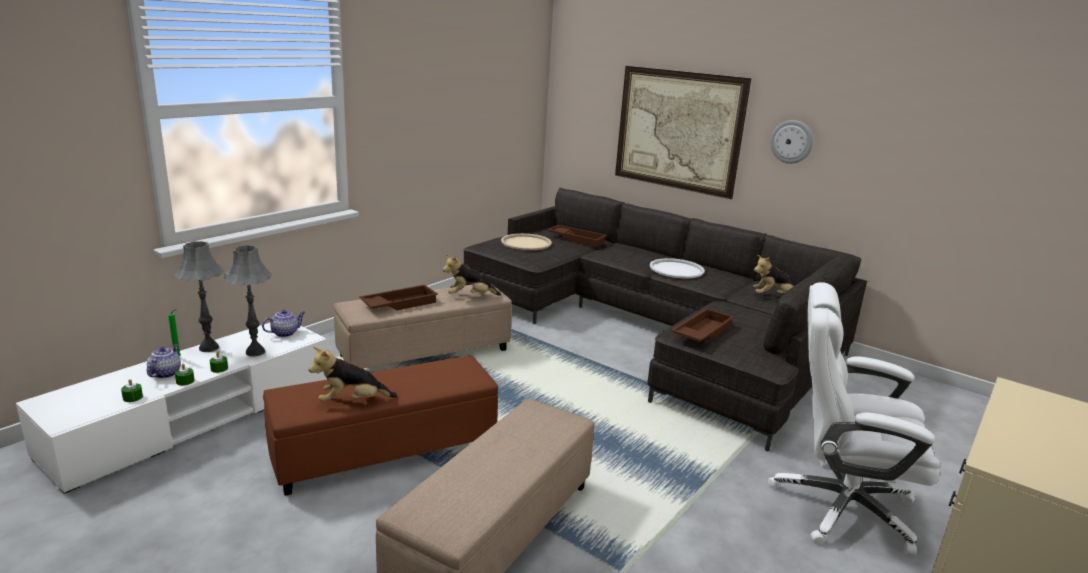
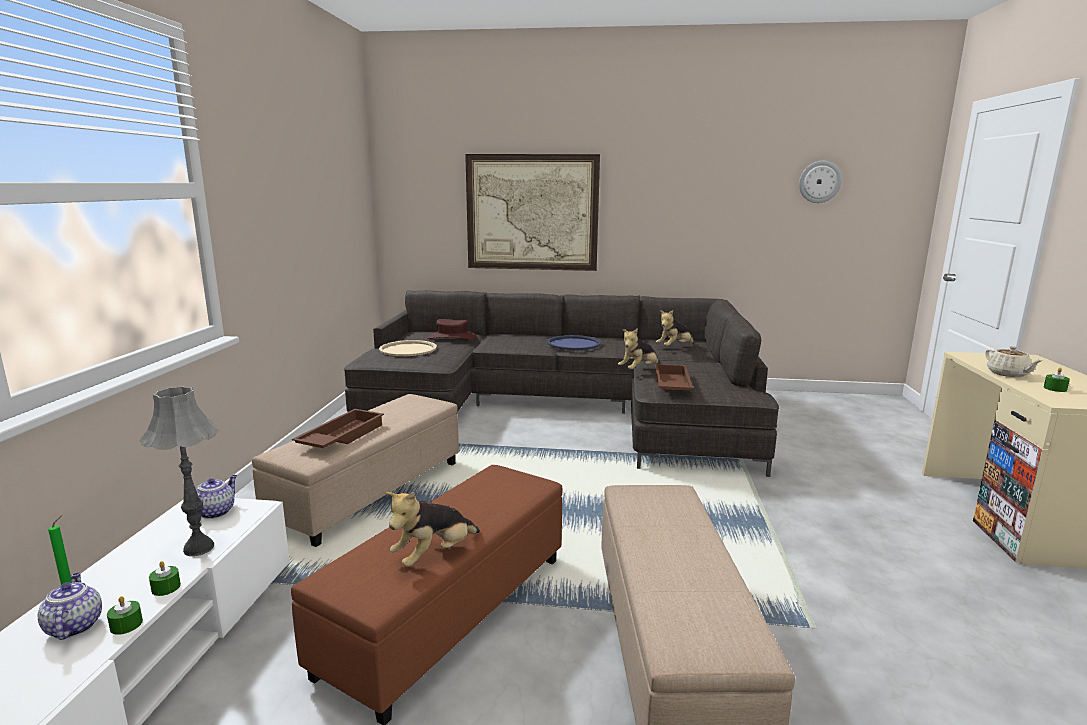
camera: 30 degrees left, 5 degrees down
green candle [121,379,143,402] -> green candle moved to [1044,368,1070,392]
grey table lamp [174,241,224,352] -> none
plush toy [443,254,501,296] -> plush toy moved to [618,328,659,369]
brown tray [547,225,607,247] -> brown hat [427,319,477,340]
white tray [650,258,705,278] -> blue tray [547,335,601,350]
white office chair [768,282,940,556] -> none
wall clock [770,120,813,164] -> wall clock moved to [799,161,842,203]
none -> beige teapot [985,346,1043,377]

